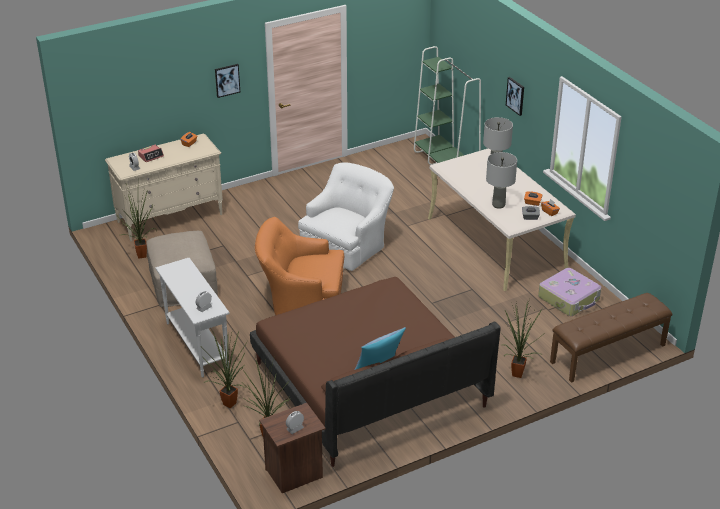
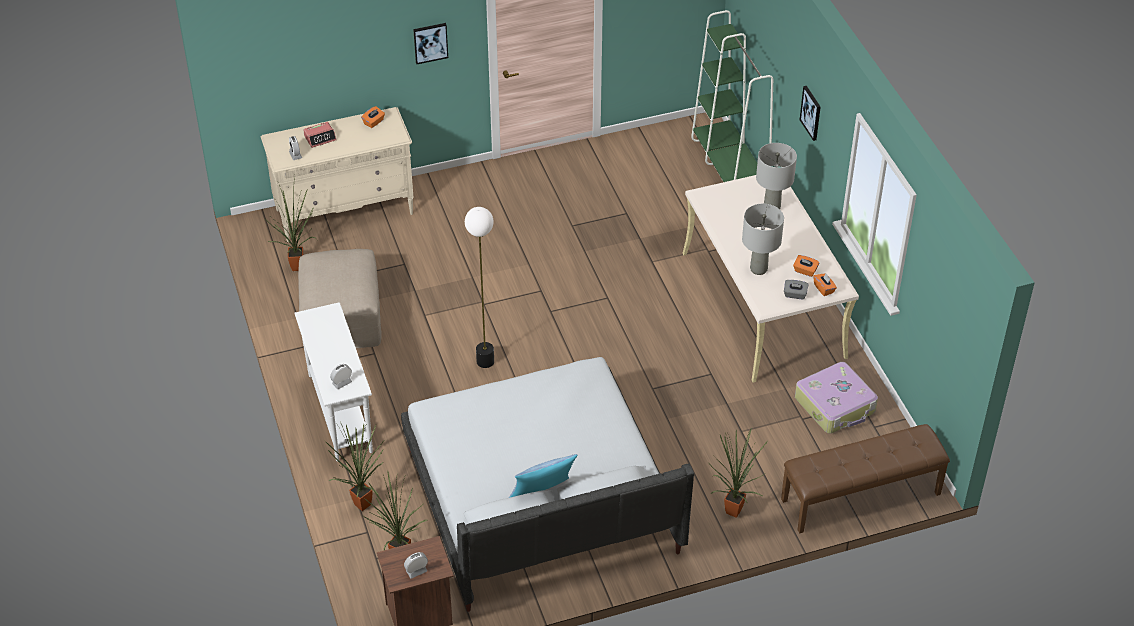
camera: 10 degrees right, 10 degrees up
brown bed [250,277,501,467] -> grey bed [401,357,694,612]
orange armchair [255,217,344,315] -> floor lamp [465,207,494,368]
white armchair [298,163,394,271] -> none

